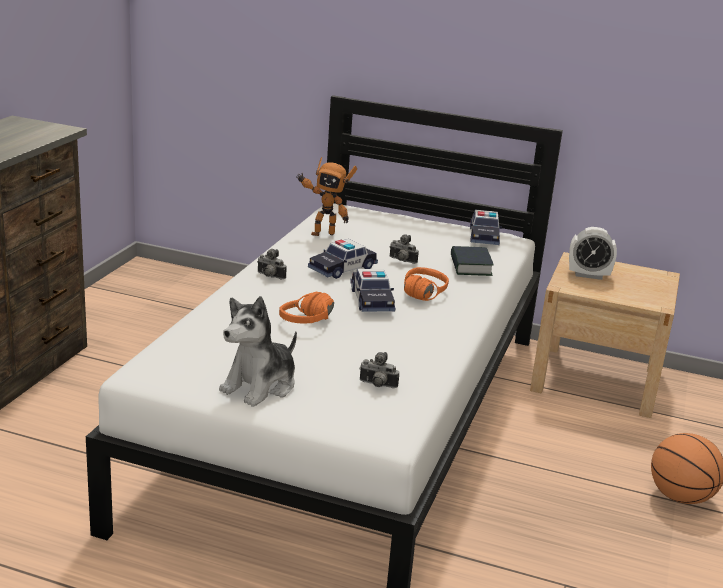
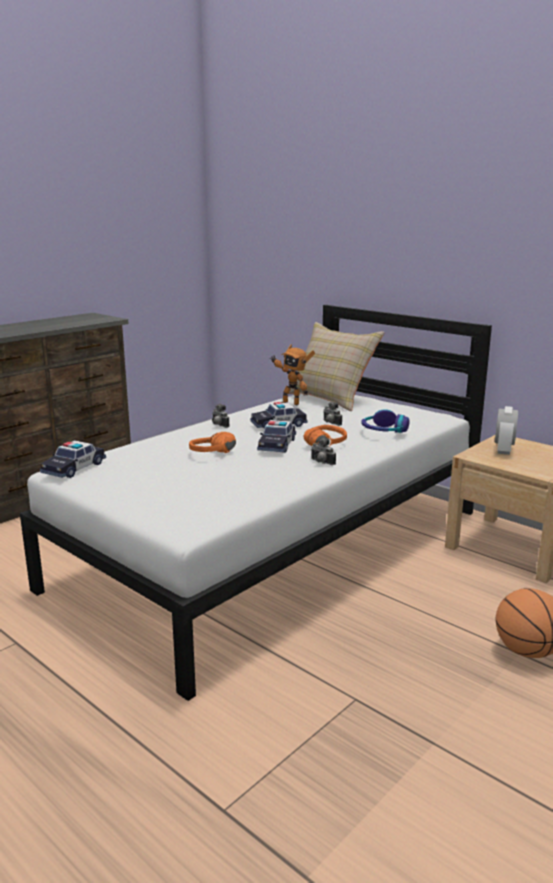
camera: 25 degrees right, 5 degrees down
plush toy [219,296,297,407] -> none
camera [359,352,399,388] -> camera moved to [311,438,336,465]
book [451,246,494,276] -> headphones [362,409,409,433]
toy car [470,210,502,245] -> toy car moved to [40,440,106,478]
alarm clock [569,227,617,280] -> alarm clock turned 105 degrees counterclockwise [495,406,518,455]
none -> beige pillow [288,322,385,411]

